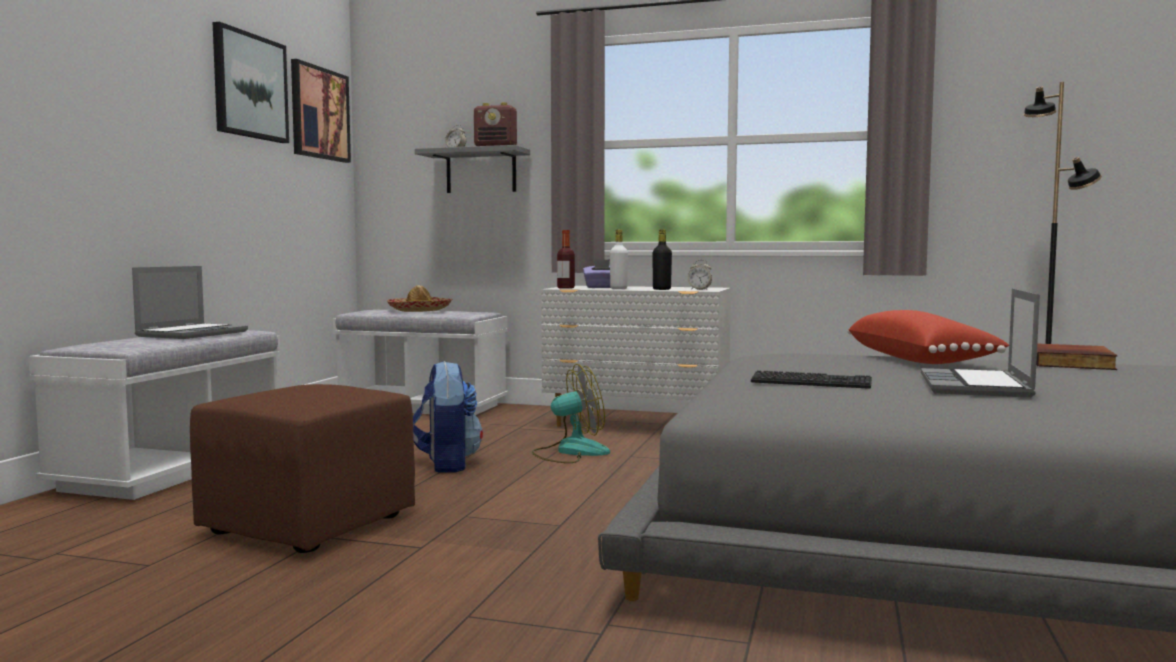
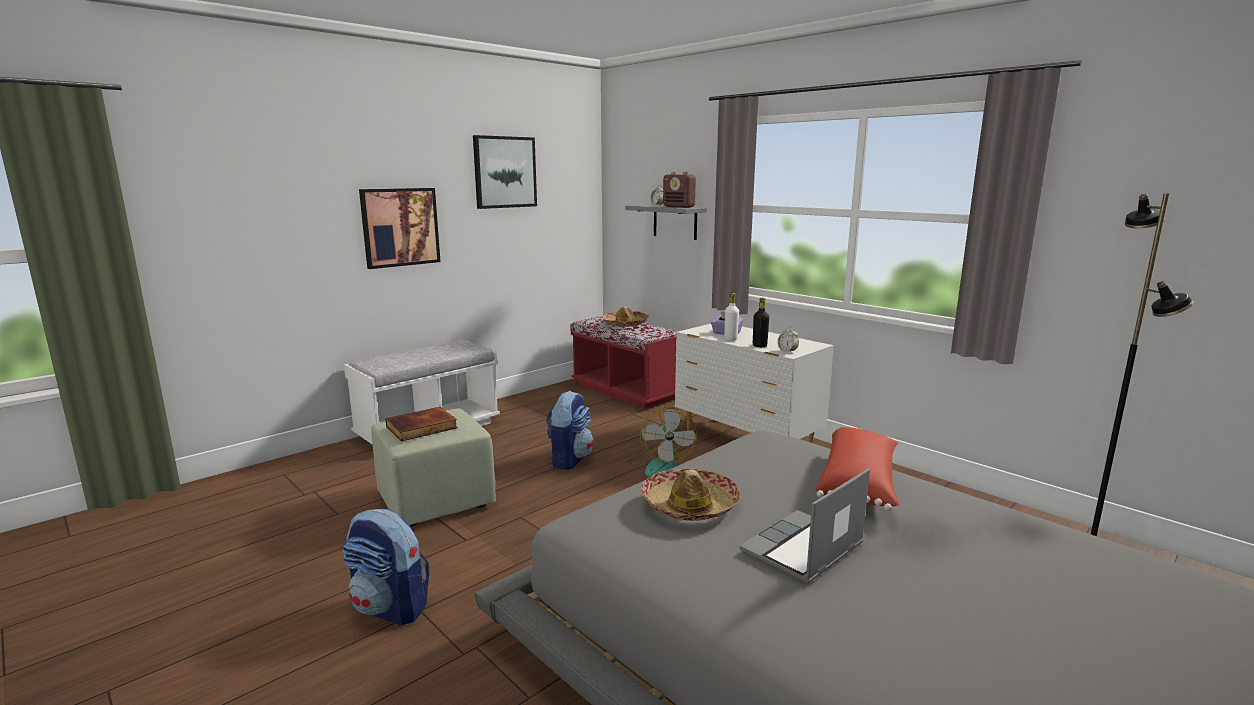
camera: 30 degrees right, 10 degrees up
laptop [132,266,248,339] -> none
brown ottoman [190,384,415,553] -> green ottoman [372,408,496,527]
picture [291,59,351,163] -> picture moved to [359,188,441,269]
white bench [333,310,508,415] -> red bench [570,316,678,409]
fan [532,364,610,463] -> fan turned 75 degrees clockwise [629,407,697,477]
bottle [557,230,575,289] -> none
keyboard [751,370,872,389] -> hat [641,468,740,521]
book [1036,344,1118,370] -> book moved to [385,407,458,441]
none -> backpack [343,509,429,626]

